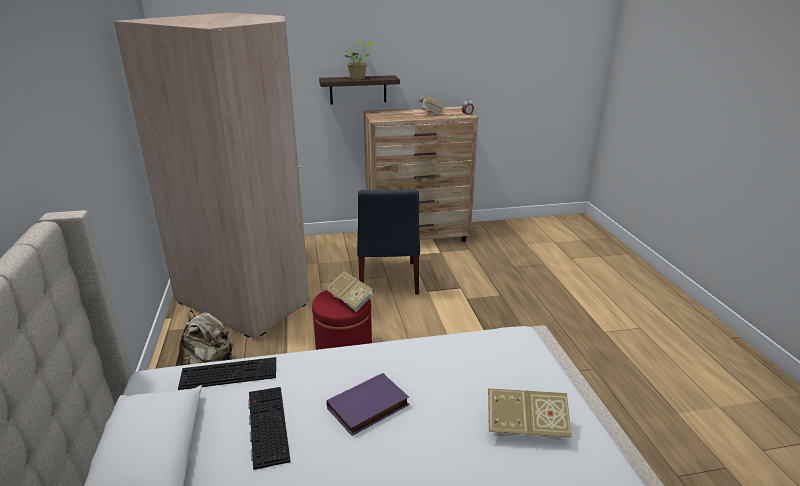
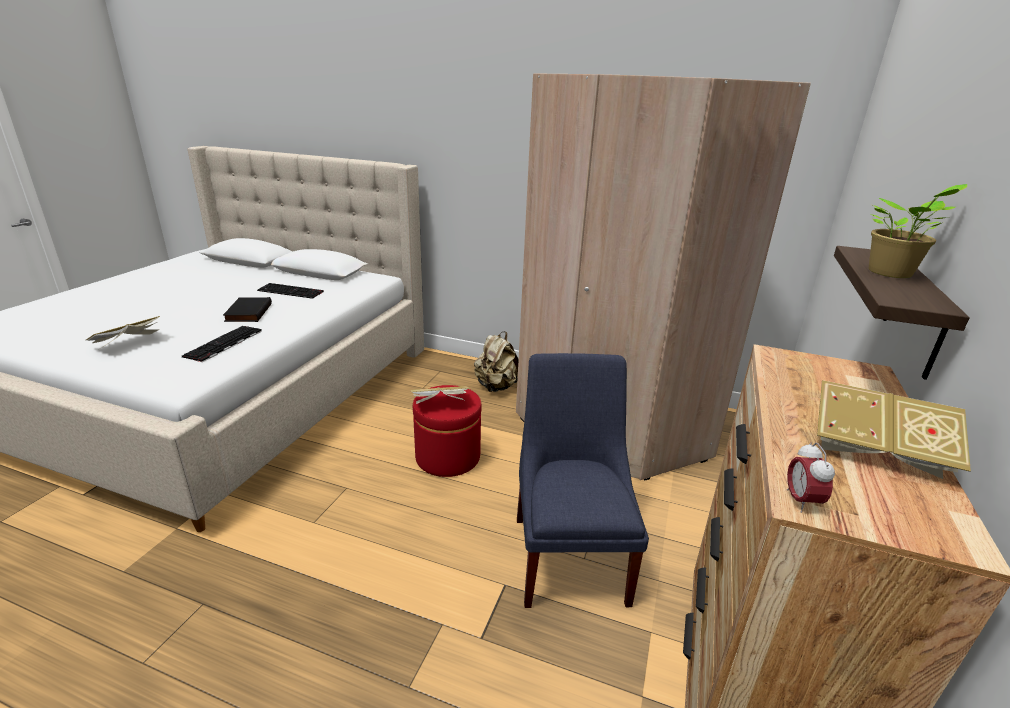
camera: 120 degrees right, 0 degrees up
keyboard [178,357,276,390] -> keyboard moved to [182,326,262,362]
purple book [327,373,409,436] -> black book [223,297,272,322]
blue chair [357,189,420,295] -> blue chair turned 60 degrees clockwise [517,353,649,608]

